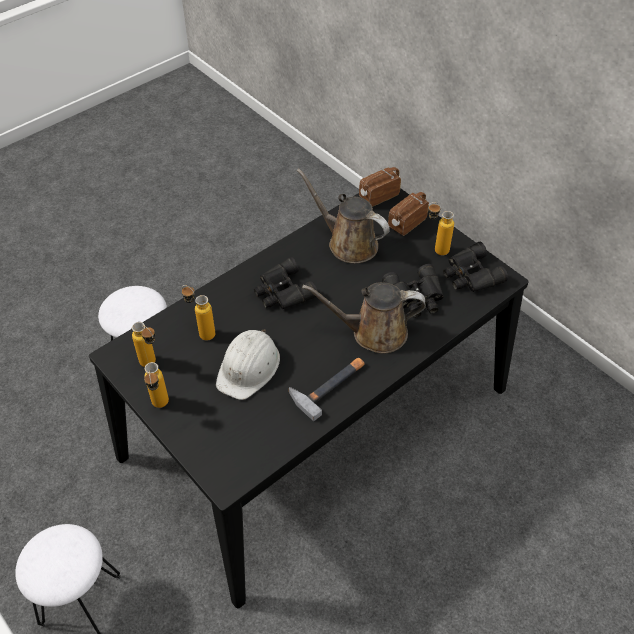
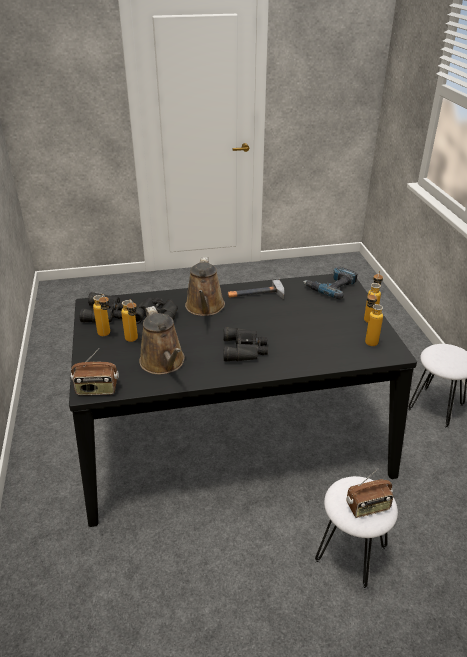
camera: 150 degrees left, 15 degrees down
bottle [182,285,215,341] -> bottle moved to [121,299,138,342]
white hard hat [216,329,280,400] -> none
brown watering can [302,282,426,354] -> brown watering can turned 60 degrees clockwise [185,257,225,316]
radio [388,192,429,236] -> radio moved to [346,469,394,518]
none -> power drill [303,266,358,300]

